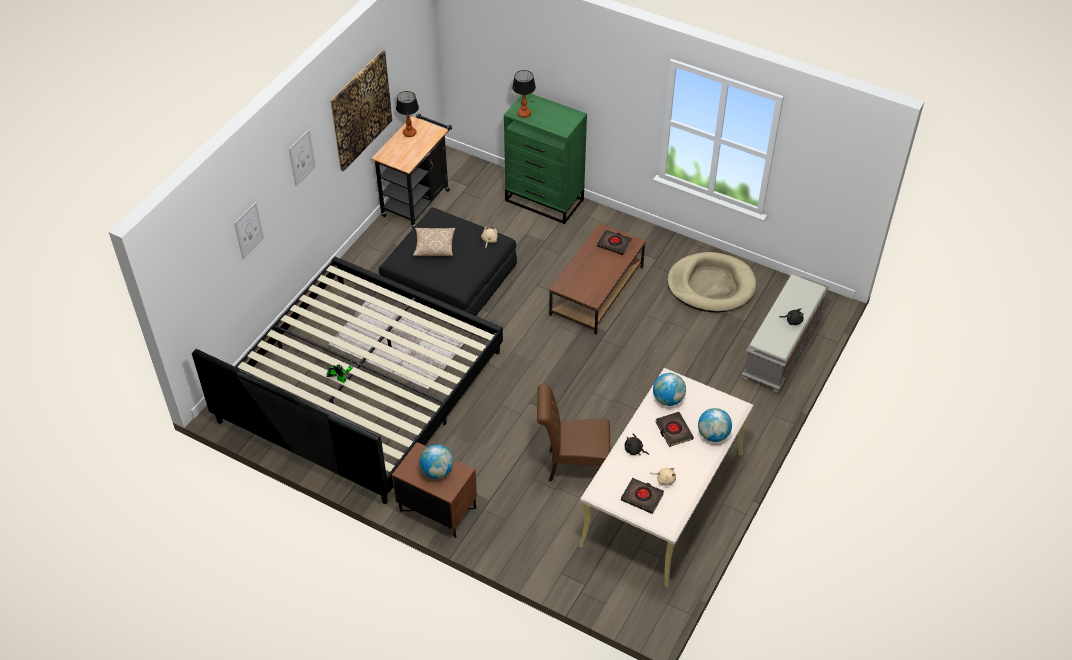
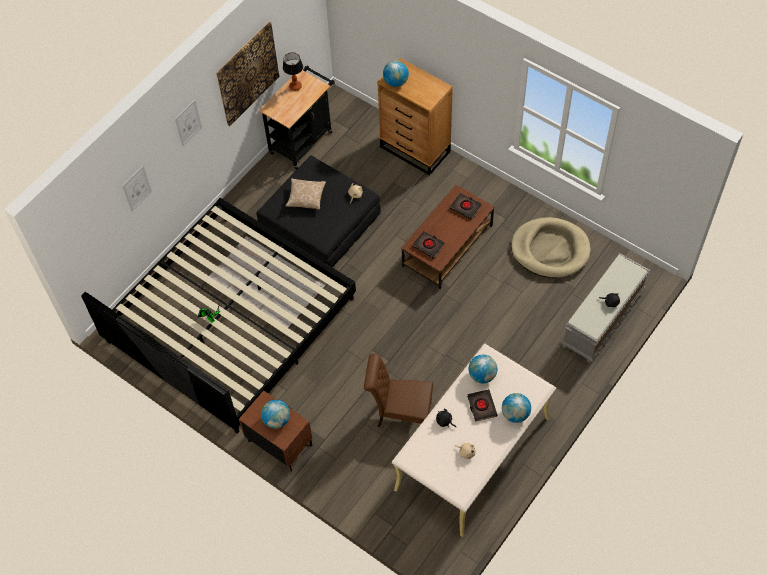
camera: 10 degrees right, 10 degrees up
green dresser [503,94,587,224] -> brown dresser [377,58,453,176]
table lamp [512,70,536,118] -> globe [383,61,409,87]
black book [621,478,664,514] -> black book moved to [412,231,445,259]

